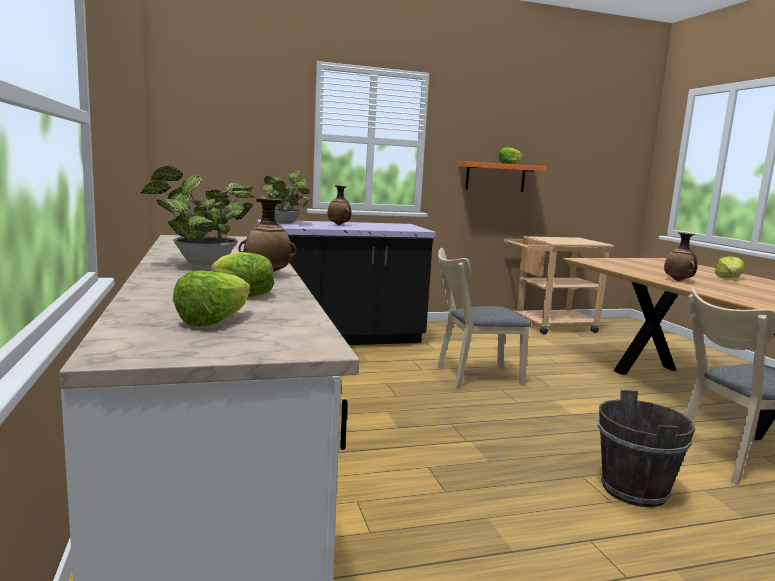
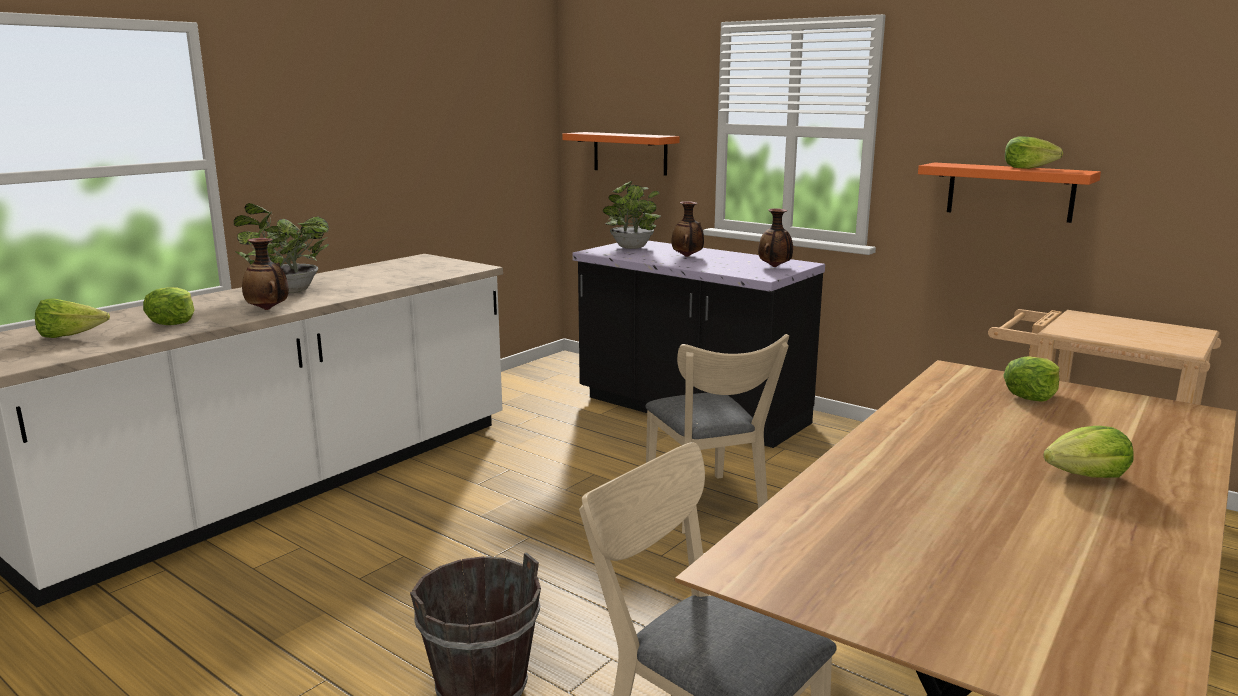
camera: 55 degrees right, 5 degrees up
beige chair [437,248,531,388] -> beige chair turned 150 degrees counterclockwise [646,334,789,534]
vase [664,232,698,281] -> vase moved to [758,208,793,267]
none -> orange shelf [562,132,680,176]
none -> lettuce [1003,356,1060,402]

